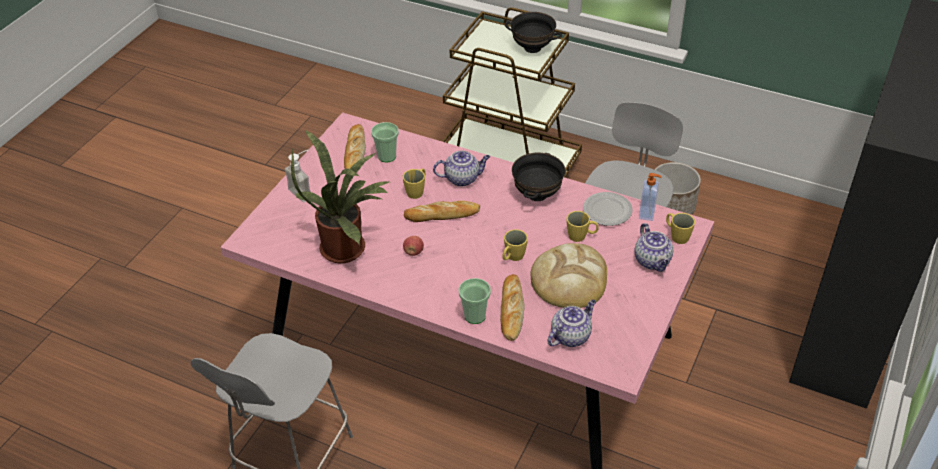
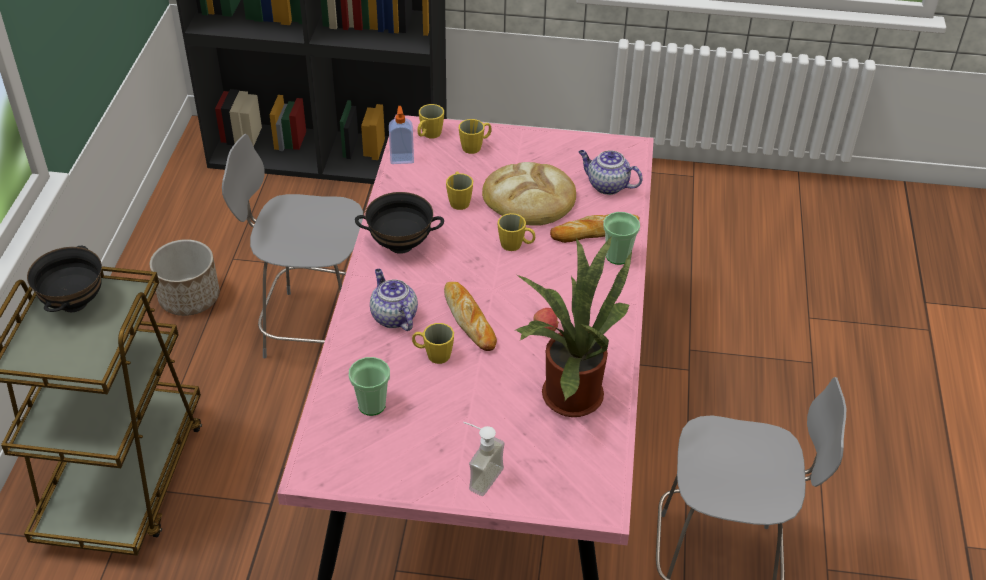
camera: 110 degrees left, 0 degrees up
bread [344,124,366,169] -> none
plate [583,192,633,226] -> none
teapot [635,223,673,272] -> yellow mug [459,119,492,154]

